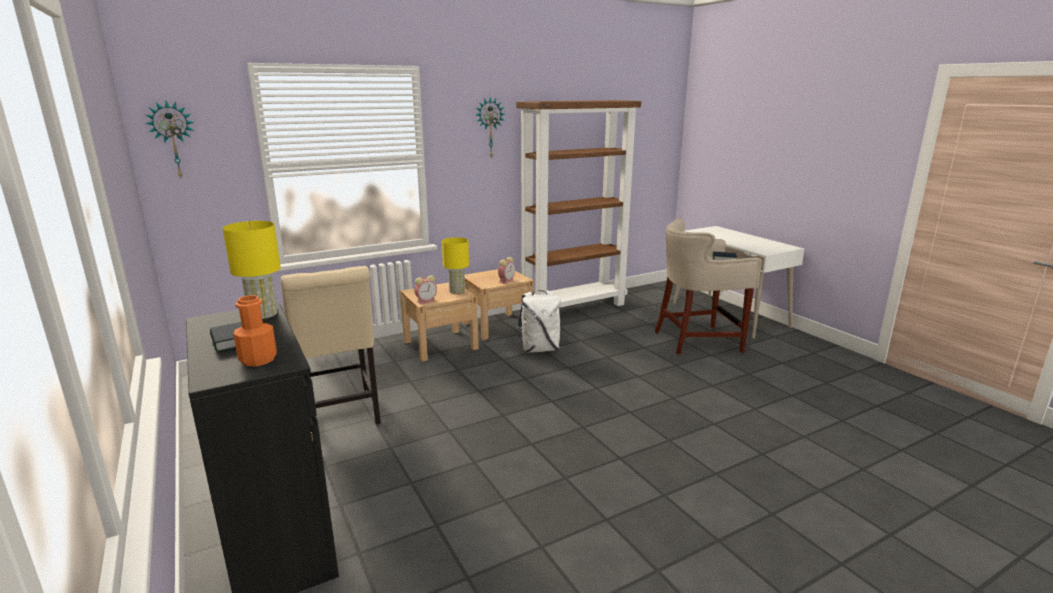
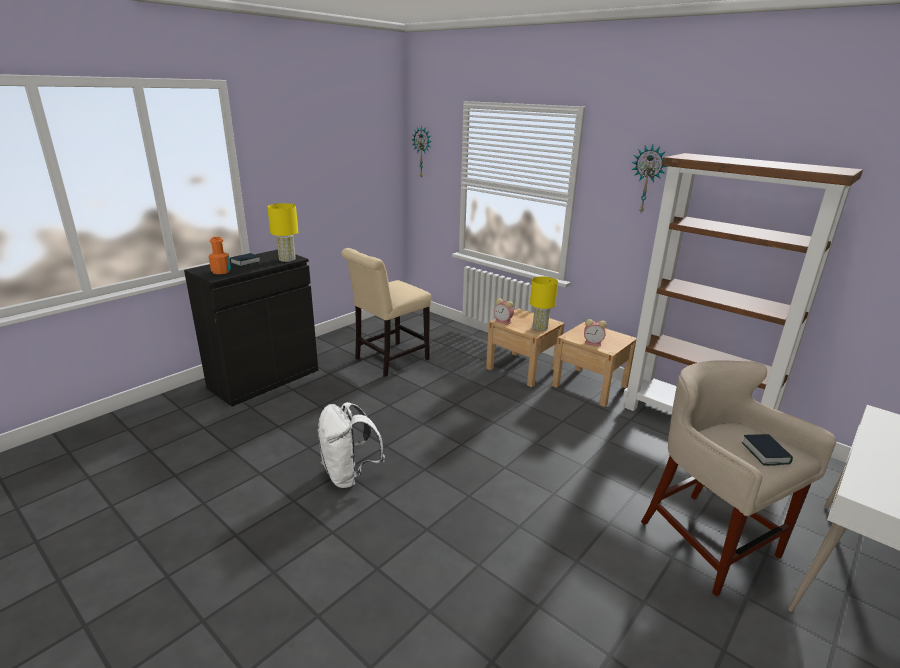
camera: 70 degrees right, 5 degrees up
white backpack [517,290,561,353] -> white backpack moved to [318,402,385,489]

